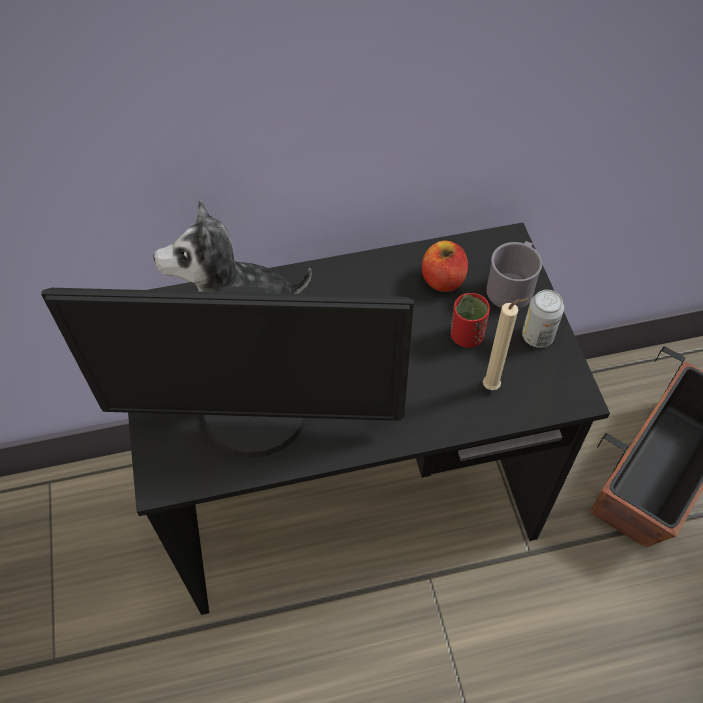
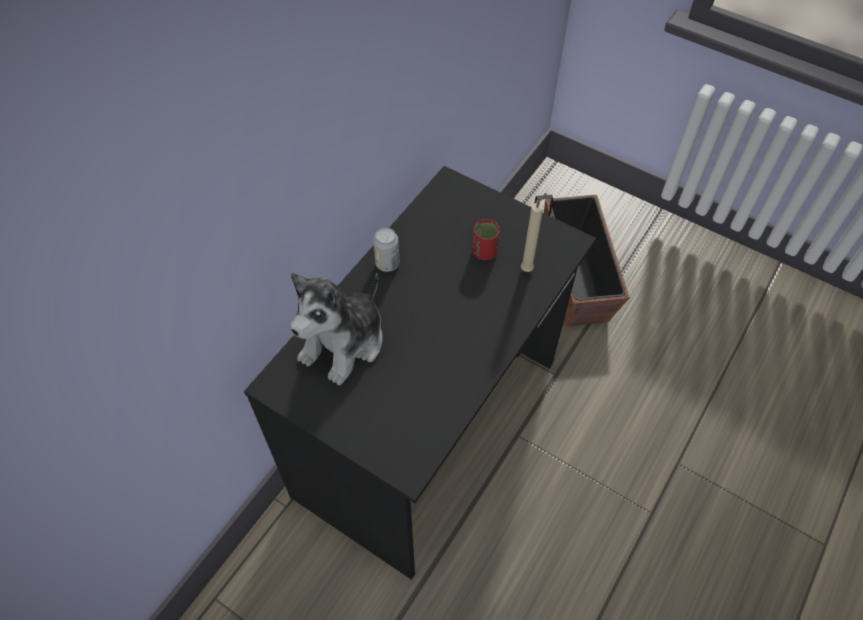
camera: 45 degrees left, 0 degrees up
monitor [41,286,414,458] -> none
apple [422,241,468,292] -> none
grey mug [486,241,542,309] -> none
can [522,290,564,348] -> can moved to [373,228,399,272]

